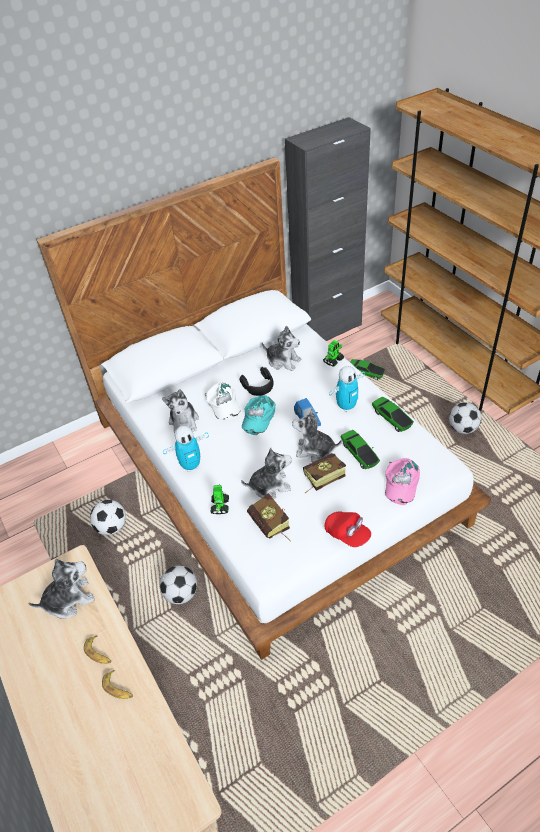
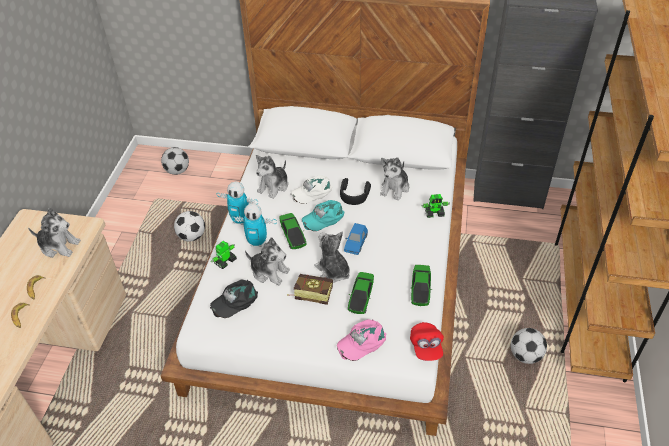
camera: 40 degrees right, 0 degrees up
football [159,566,197,604] -> football moved to [161,147,189,175]
white cap [204,382,240,420] -> white cap turned 45 degrees clockwise [291,175,332,204]
book [247,493,291,541] -> black cap [210,280,258,318]
plush toy [262,326,301,371] -> plush toy turned 45 degrees clockwise [380,157,409,201]
red cap [324,511,371,547] -> red cap moved to [410,322,444,361]
toy robot [329,366,365,412] -> toy robot moved to [231,203,277,247]
toy car [350,359,385,380] -> toy car moved to [279,213,307,249]

